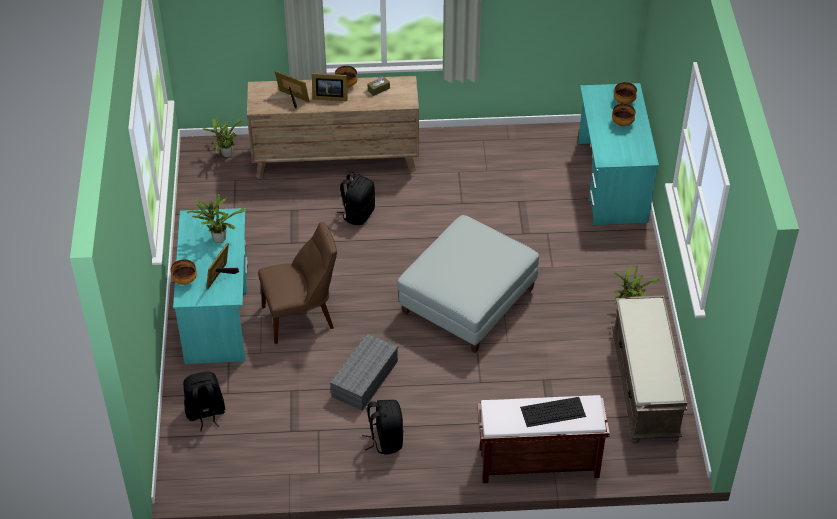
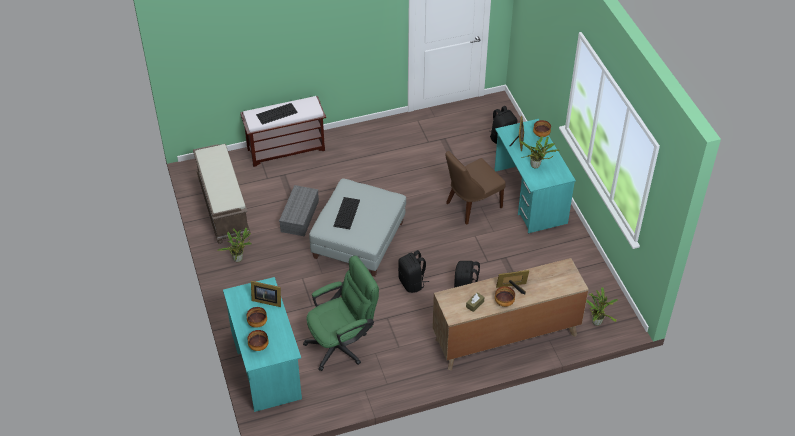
camera: 165 degrees right, 0 degrees up
picture frame [275,71,309,109] -> picture frame moved to [251,281,281,307]
grey storage box [330,333,398,411] -> grey storage box moved to [279,185,319,237]
black backpack [362,400,403,455] -> black backpack moved to [398,250,429,293]
none -> green office chair [303,256,379,371]
none -> keyboard [333,197,360,229]

